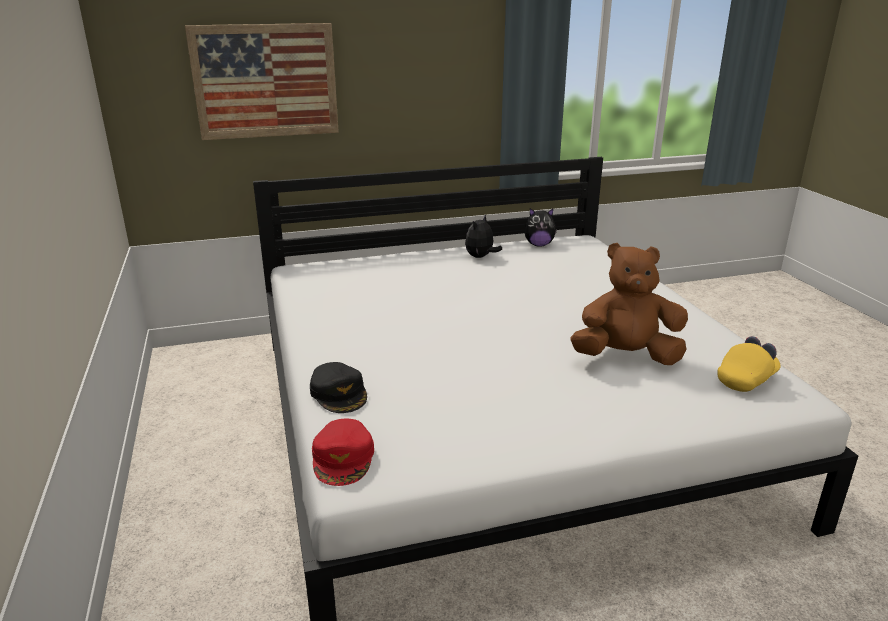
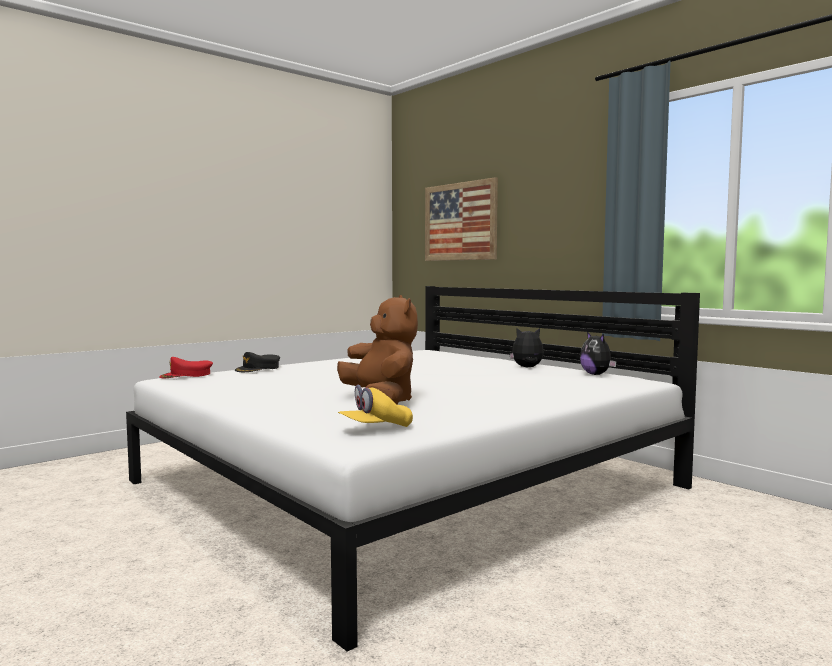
camera: 65 degrees right, 20 degrees down
yellow cap [717,336,780,392] -> yellow cap turned 120 degrees clockwise [338,385,413,427]

